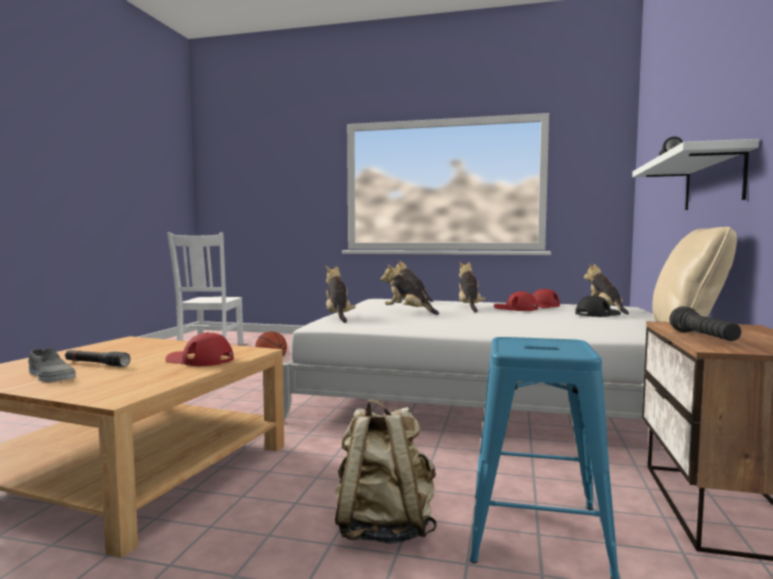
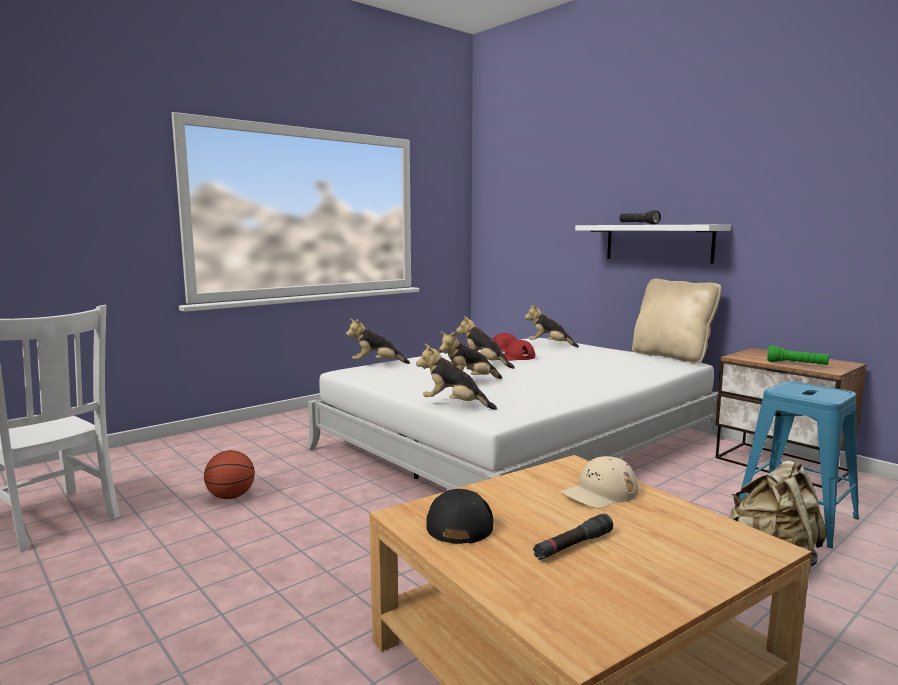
camera: 55 degrees left, 5 degrees up
grey shoe [28,348,76,382] -> none
red cap [165,333,233,366] -> beige cap [561,456,638,508]
black cap [575,295,621,317] -> black cap moved to [426,489,493,544]
black flashlight [669,306,741,341] -> green flashlight [767,346,829,365]

